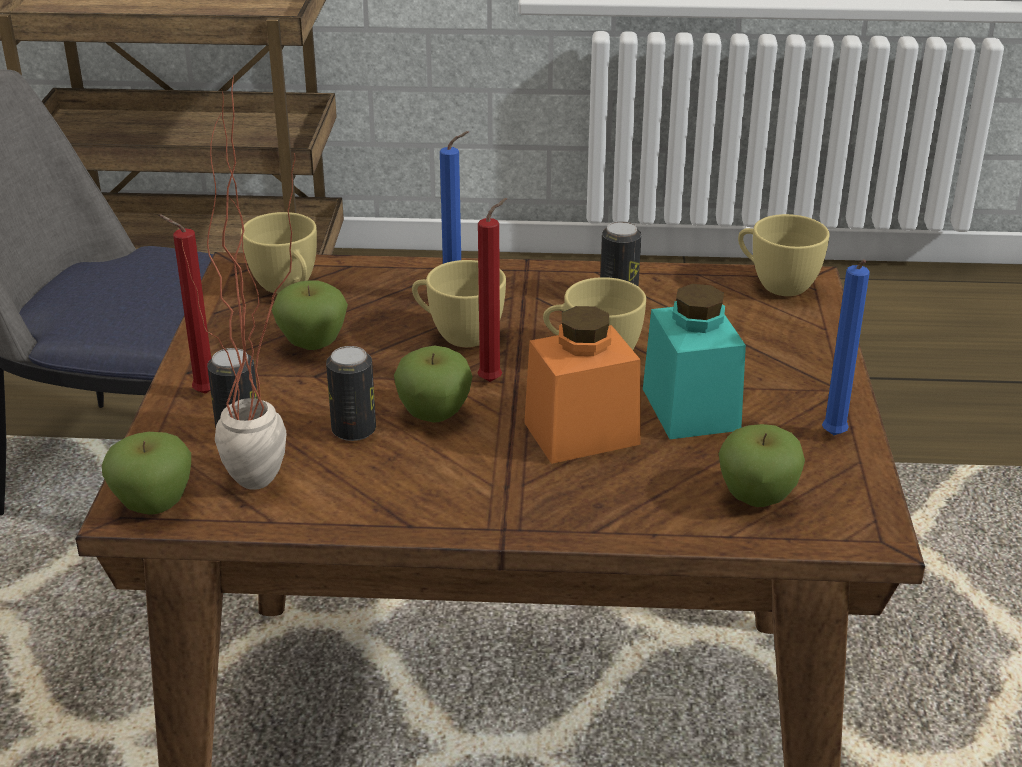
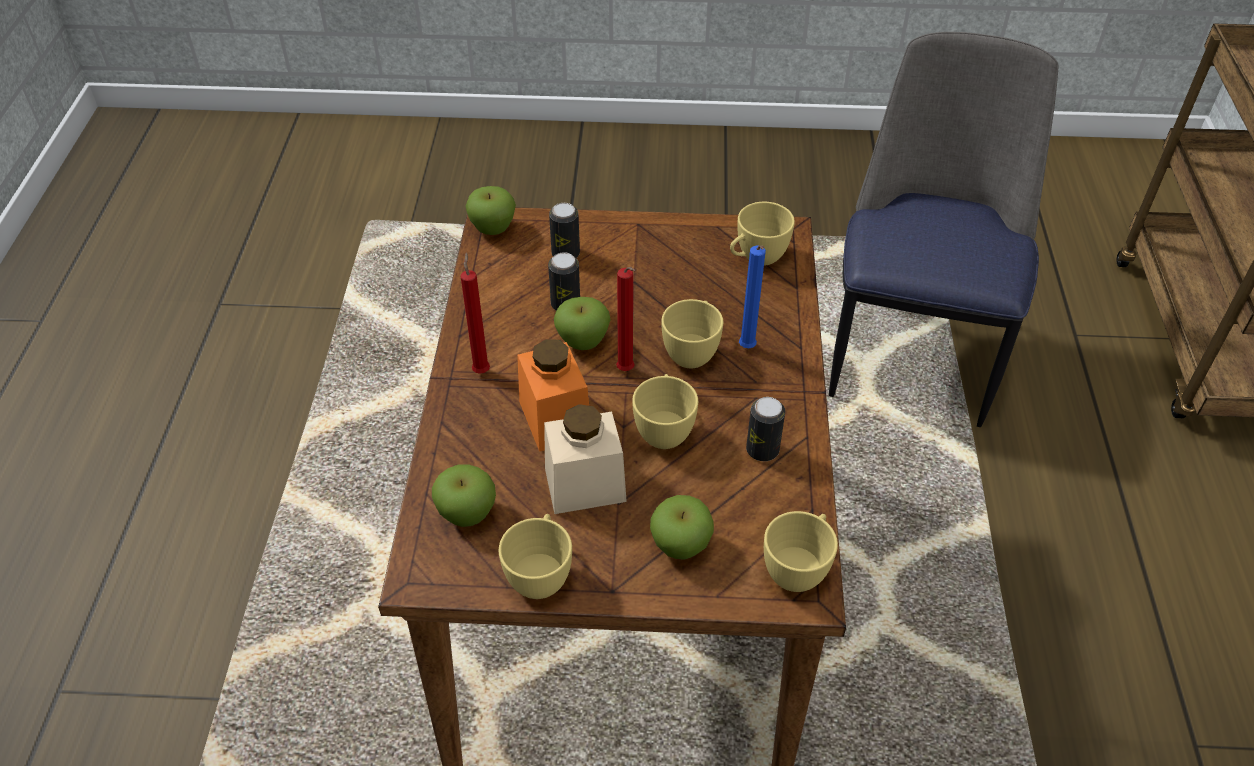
camera: 90 degrees right, 15 degrees up
red candle [158,214,211,394] -> red candle moved to [461,252,490,374]
potted plant [182,76,295,490] -> none
apple [272,280,348,350] -> apple moved to [650,495,714,560]
turquoise jar [643,284,746,439] -> beige jar [544,404,627,514]
blue candle [822,260,870,435] -> yellow cup [499,514,572,599]

